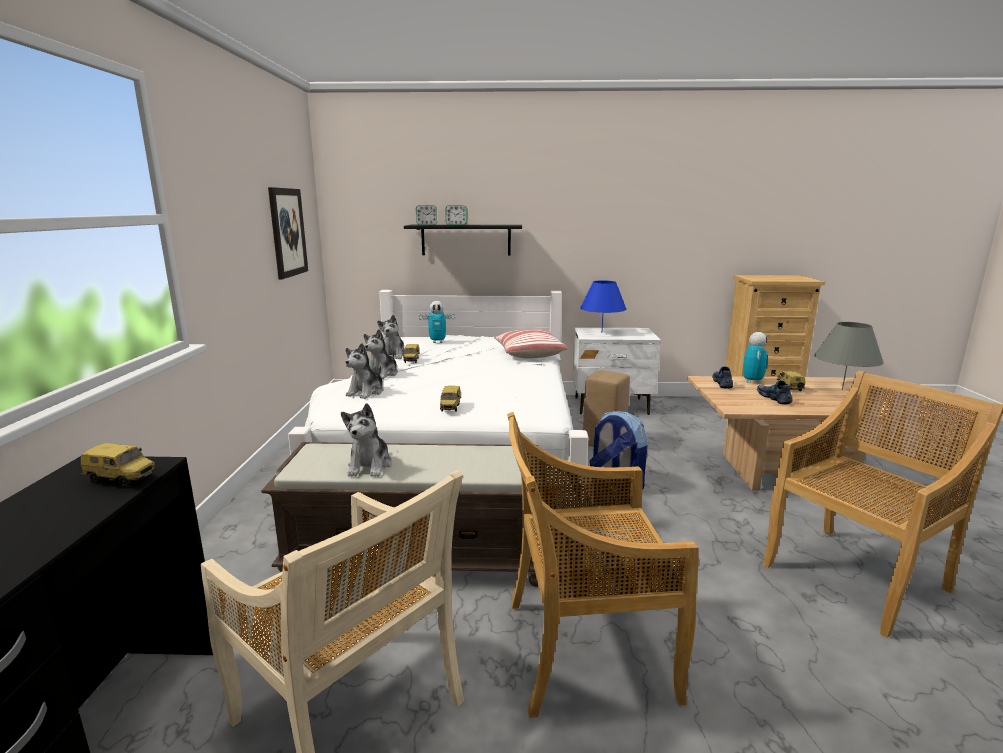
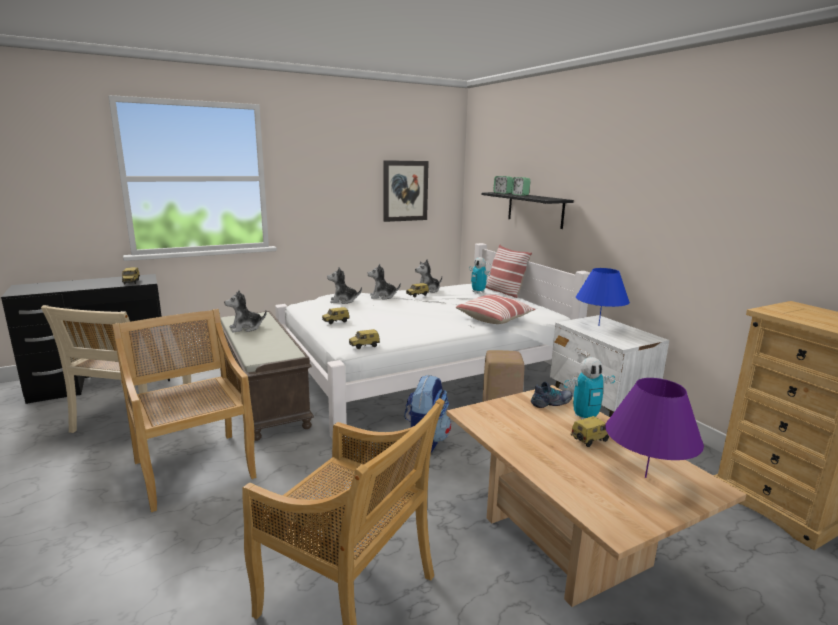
camera: 60 degrees right, 0 degrees up
shoe [757,380,793,405] -> none
grey table lamp [814,322,884,390] -> purple table lamp [605,378,704,478]
none -> toy car [349,329,380,349]
none -> pillow [485,245,532,298]

